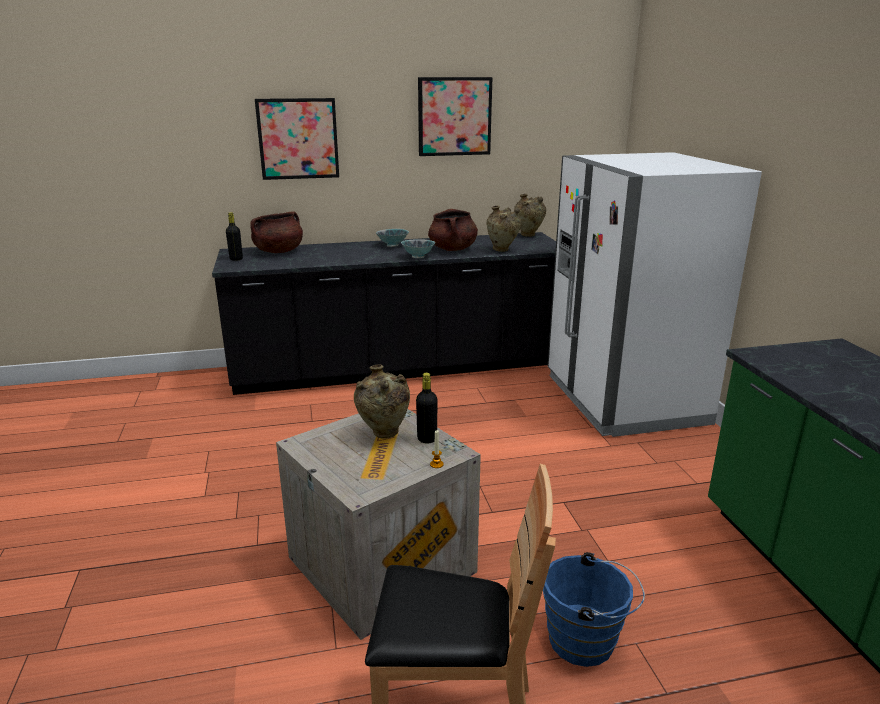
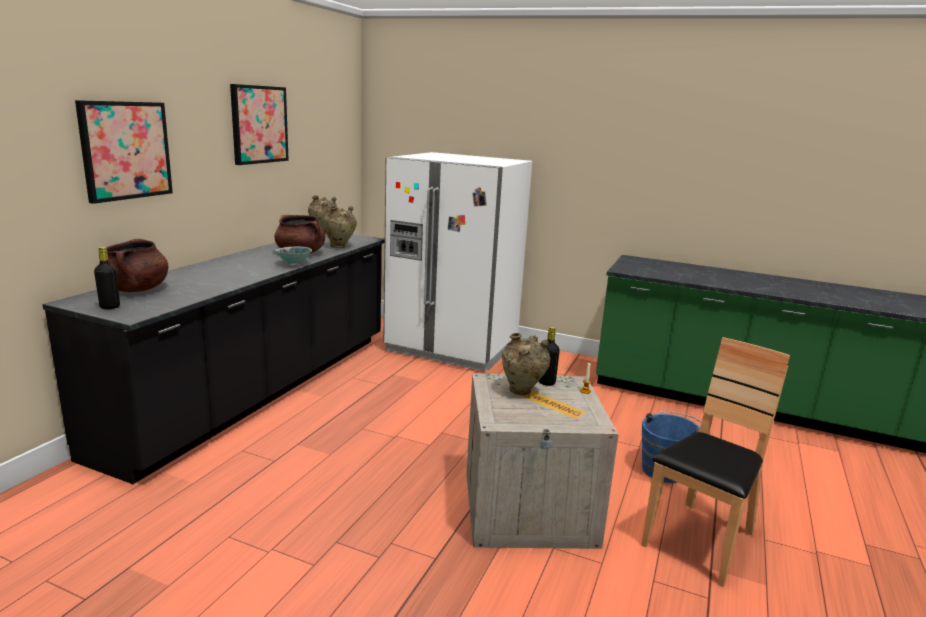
camera: 55 degrees left, 5 degrees down
bowl [376,229,409,247] -> none

